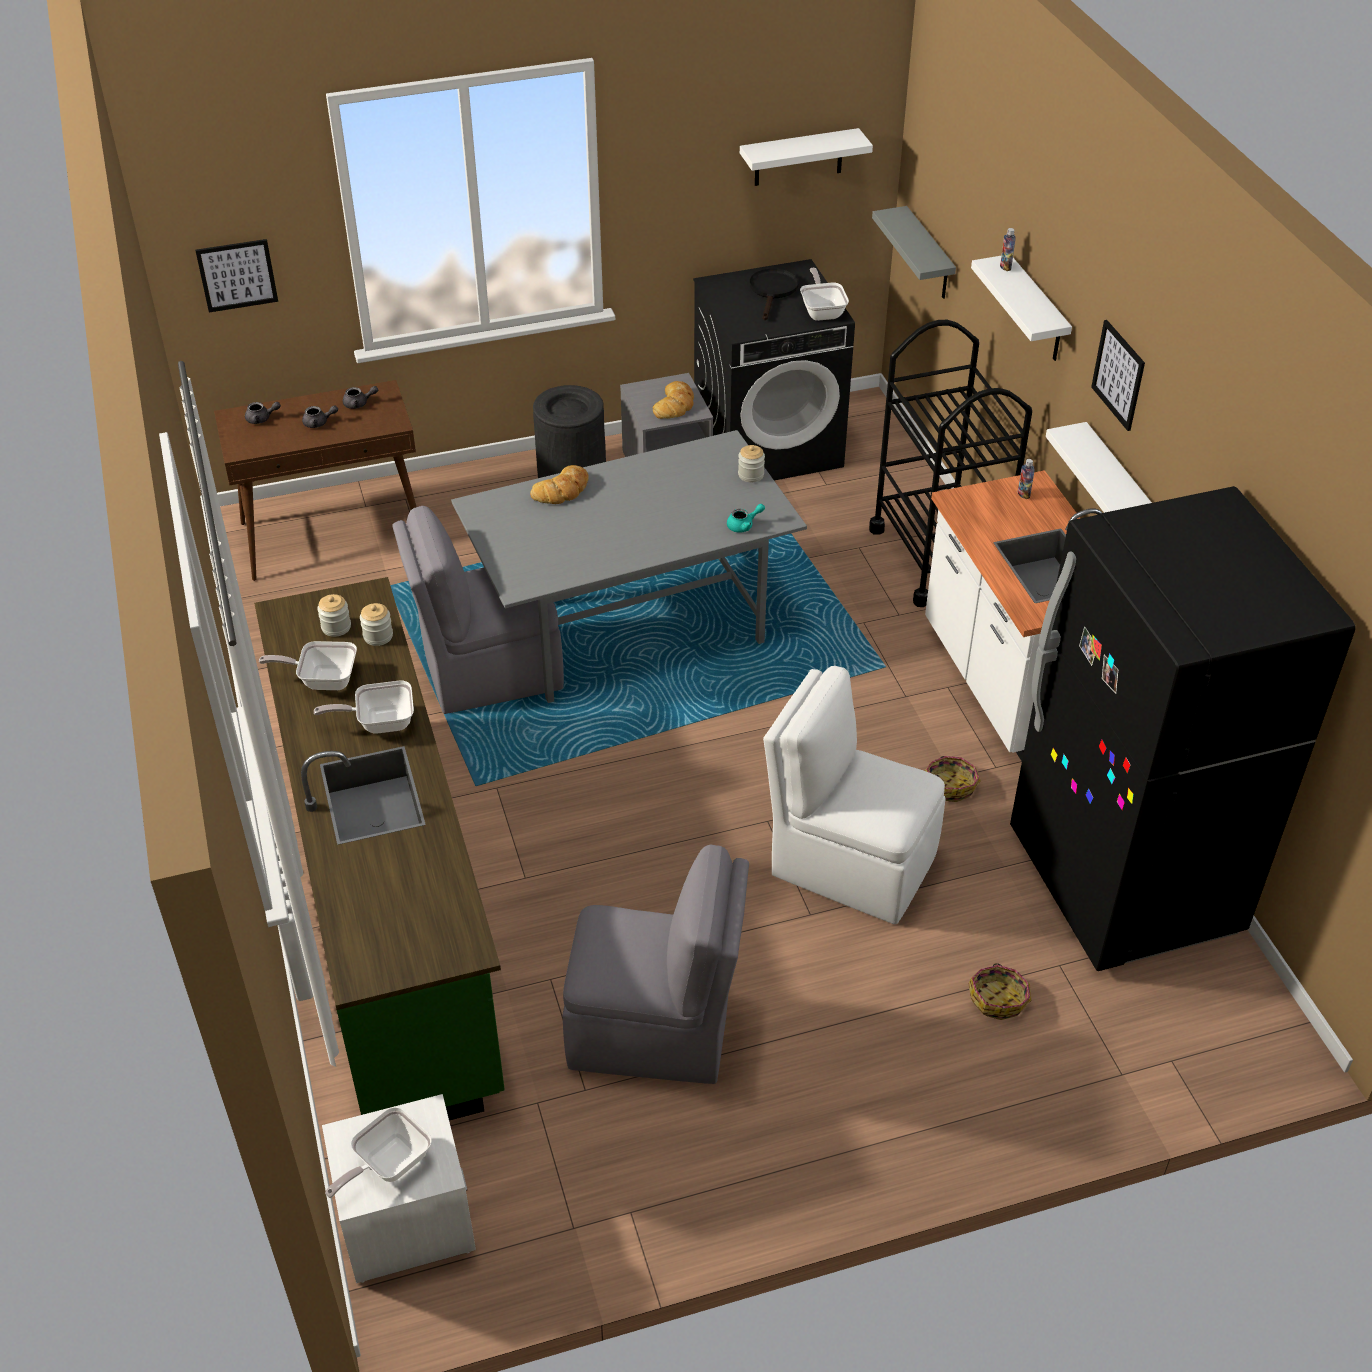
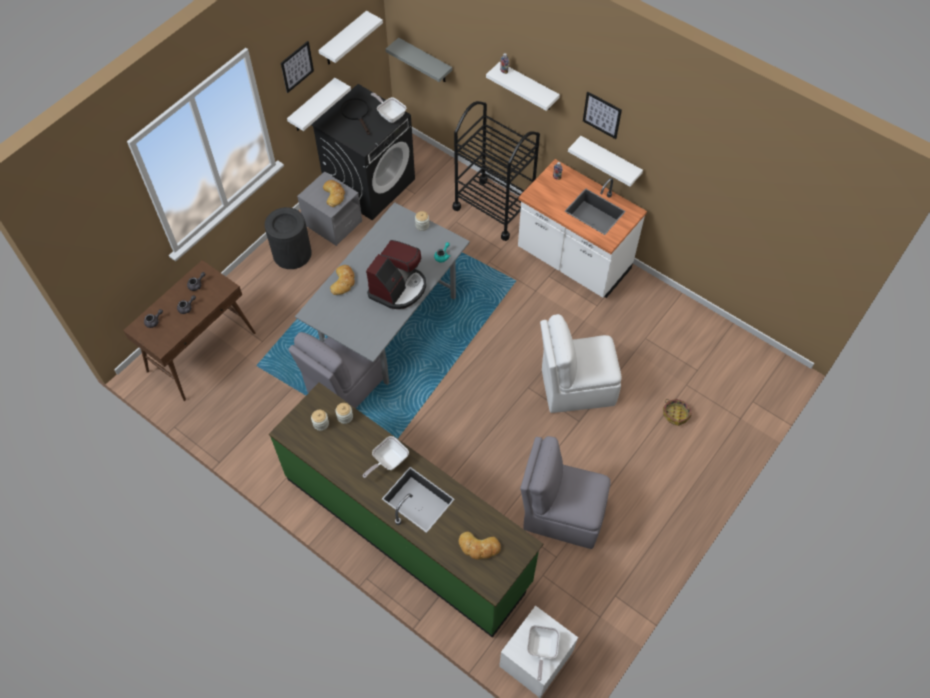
camera: 35 degrees left, 15 degrees up
picture [195,239,278,313] -> picture moved to [281,41,314,93]
frying pan [259,641,357,690] -> none
grey chair [563,845,749,1084] -> grey chair turned 135 degrees counterclockwise [520,436,611,549]
basket [925,756,981,802] -> none
black fridge [1010,486,1355,971] -> none
none -> white shelf [287,78,351,131]
none -> coffee machine [366,240,426,309]
none -> bread [459,532,501,560]

